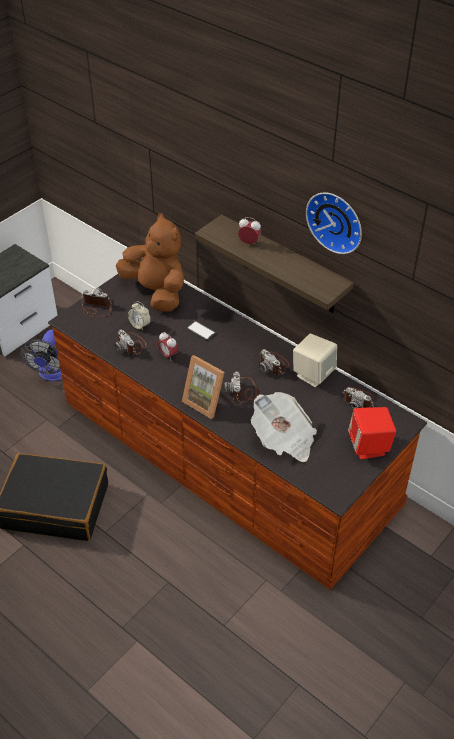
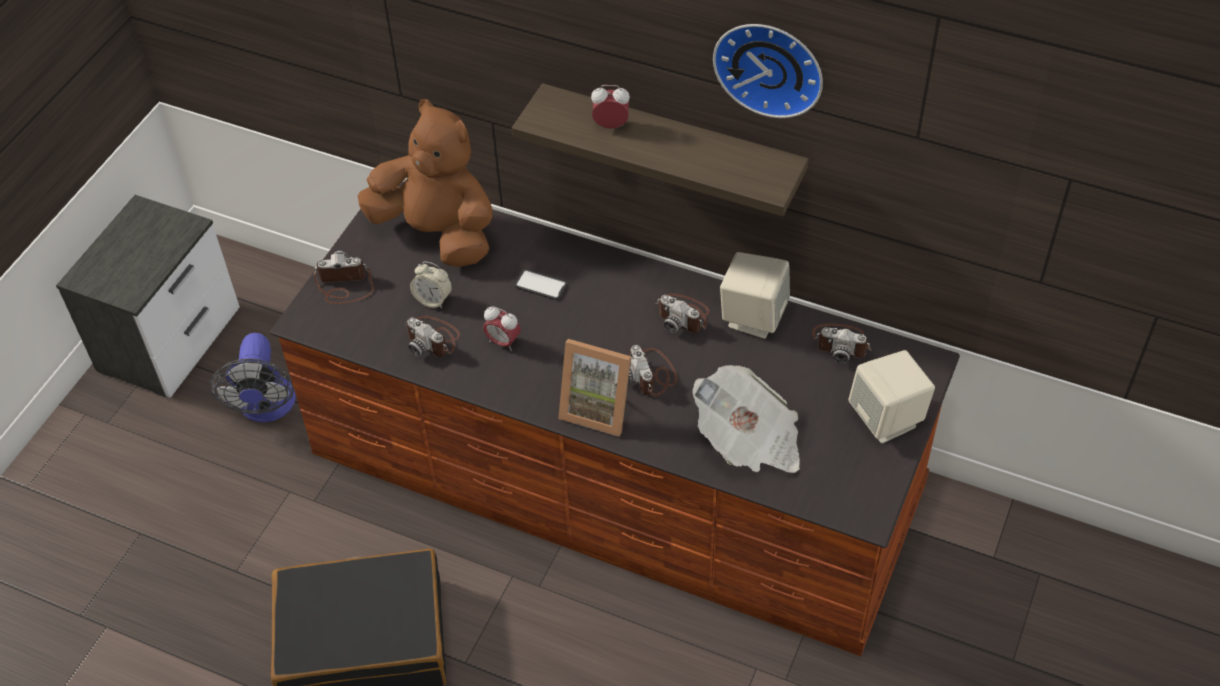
camera: 15 degrees left, 5 degrees up
red speaker [348,407,396,459] -> beige speaker [849,350,935,443]

